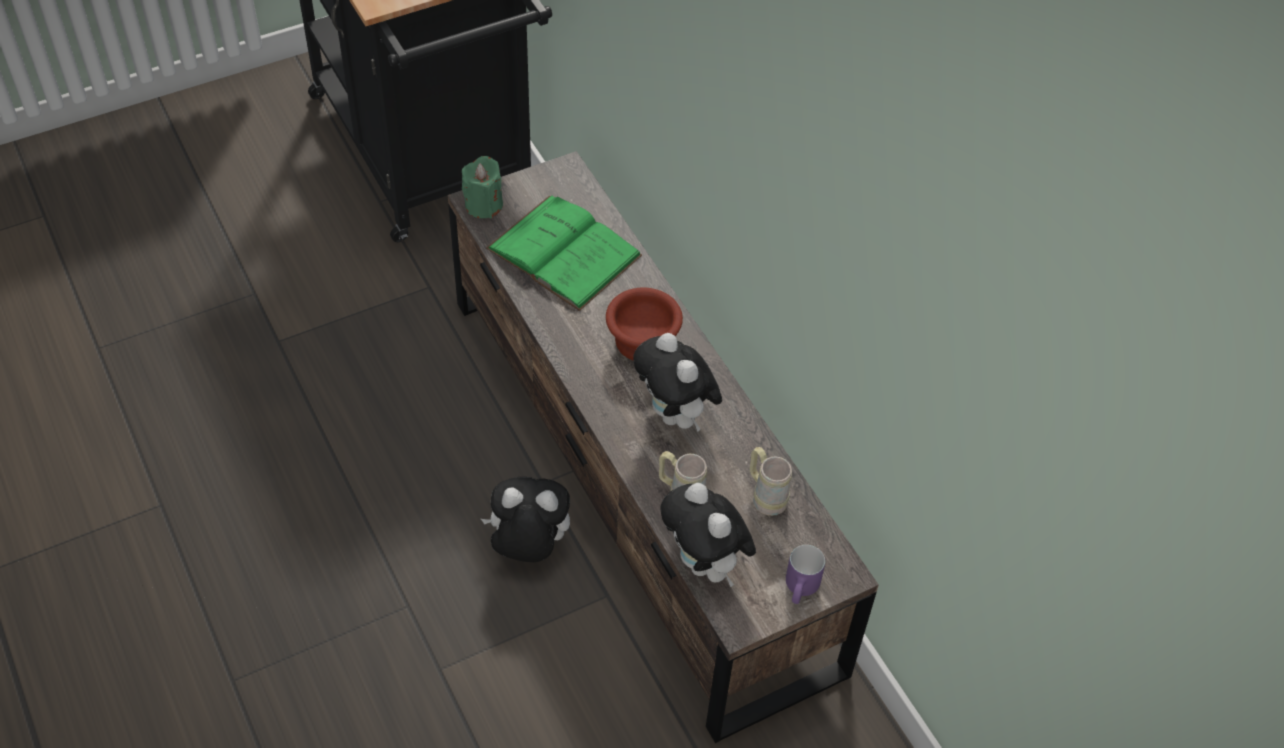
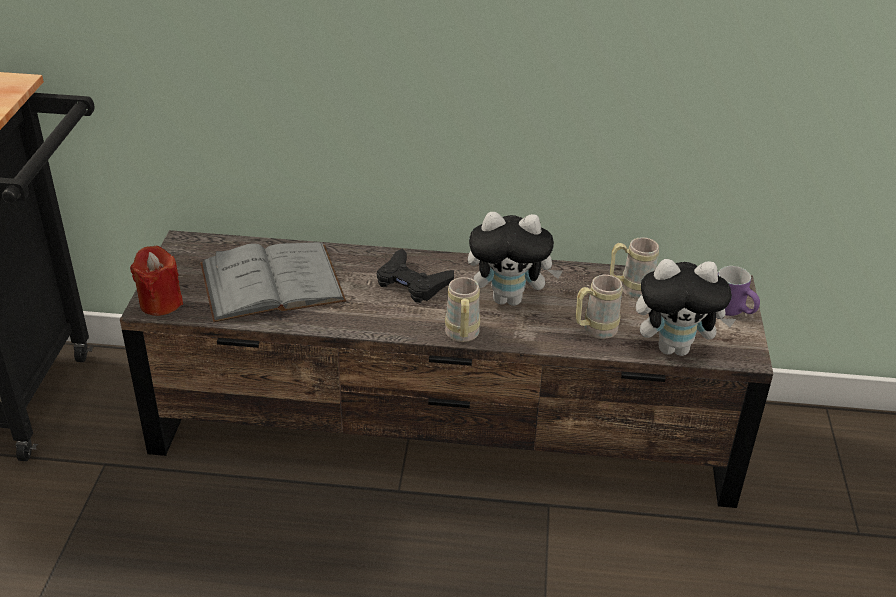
camera: 55 degrees left, 15 degrees down
green candle [462,156,503,218] -> red candle [130,246,183,316]
plush toy [481,477,570,562] -> none
green book [486,195,642,311] -> grey book [200,242,346,322]
brown bowl [606,288,683,361] -> black game controller [377,248,454,303]
none -> beige mug [445,277,480,342]

